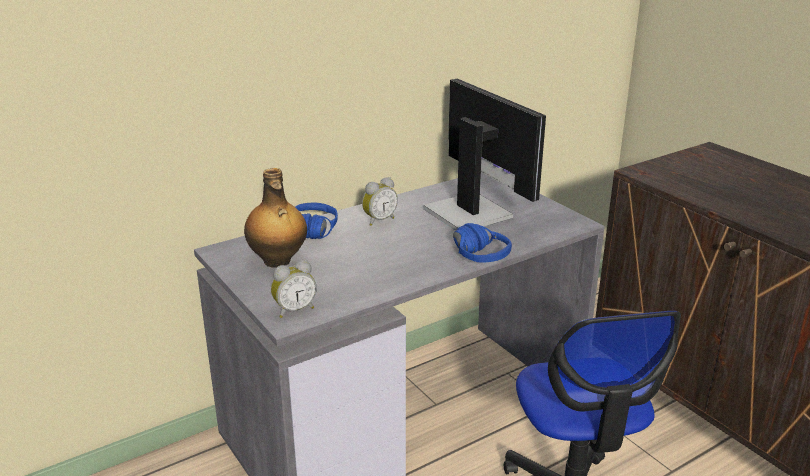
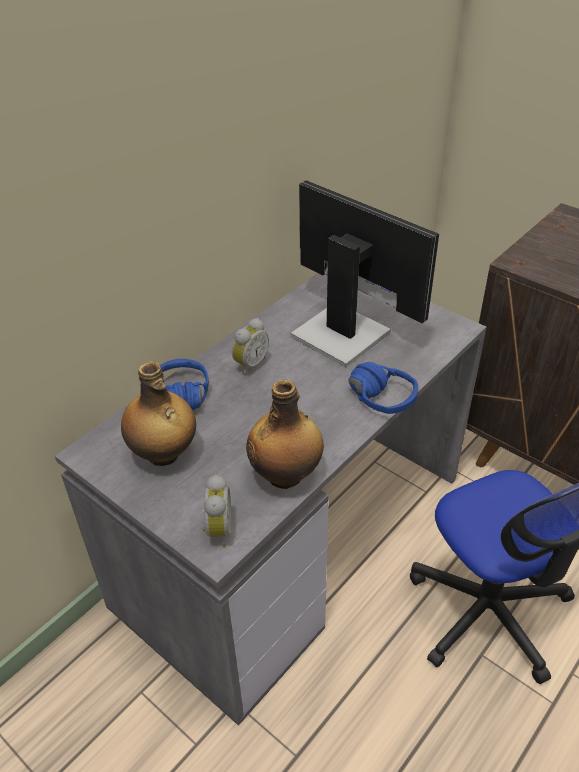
camera: 15 degrees left, 15 degrees up
alarm clock [271,260,317,318] -> alarm clock turned 45 degrees counterclockwise [203,475,231,547]
none -> bottle [246,379,324,489]

